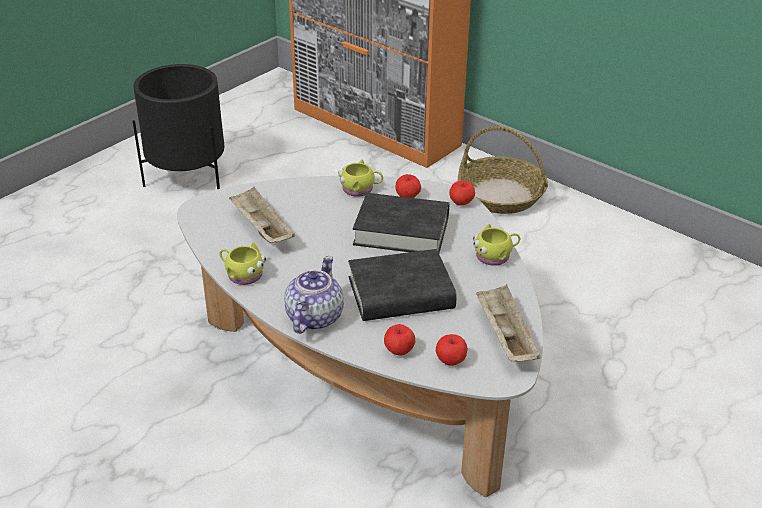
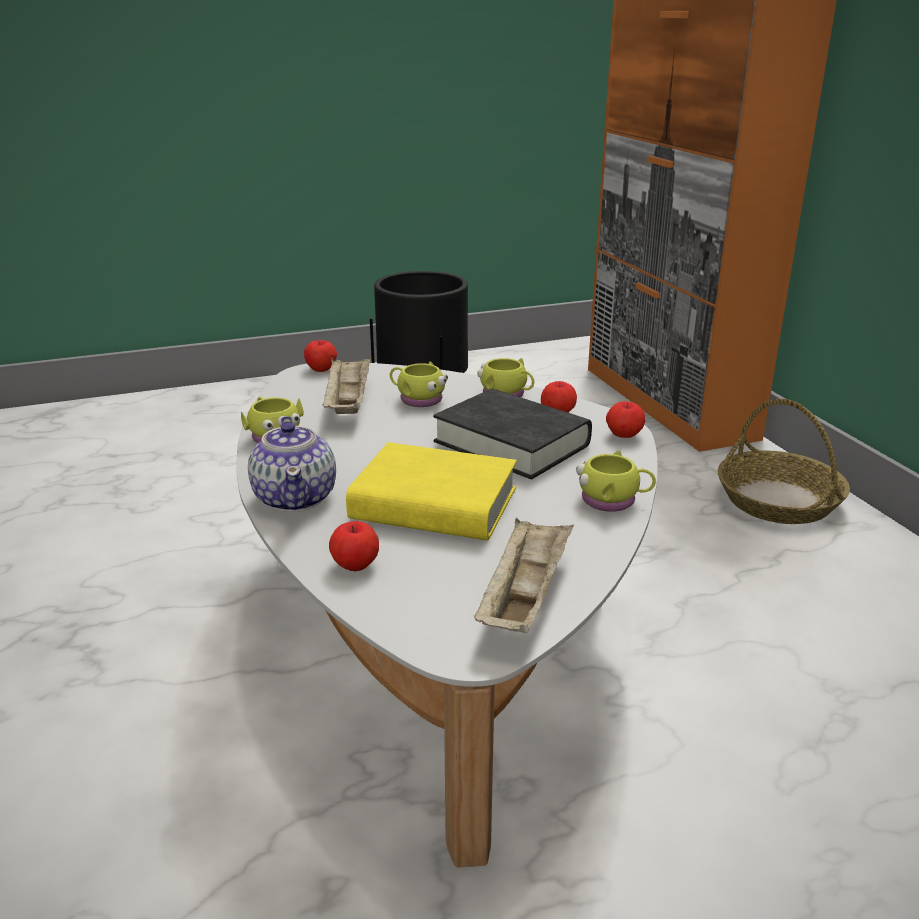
camera: 30 degrees right, 10 degrees down
teapot [284,256,344,334] -> teapot turned 120 degrees clockwise [248,416,336,512]
black book [348,249,457,321] -> yellow book [346,442,517,541]
apple [436,334,468,366] -> apple moved to [304,340,337,372]
none -> yellow mug [390,361,448,407]

